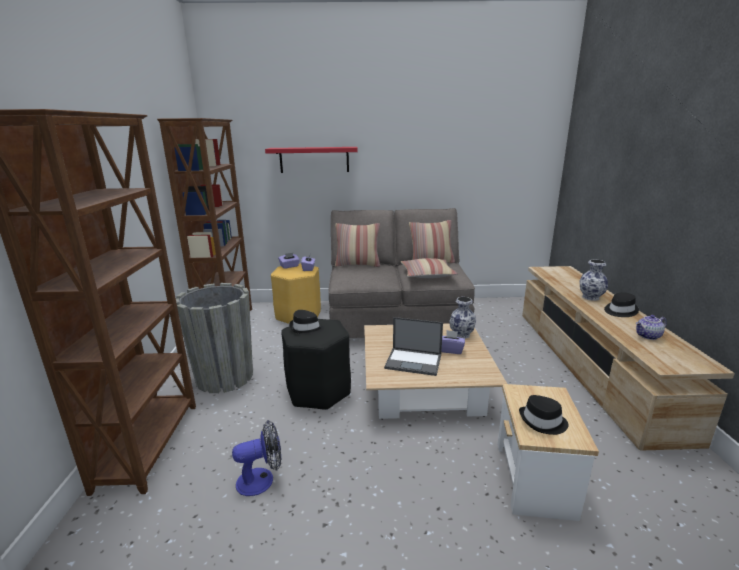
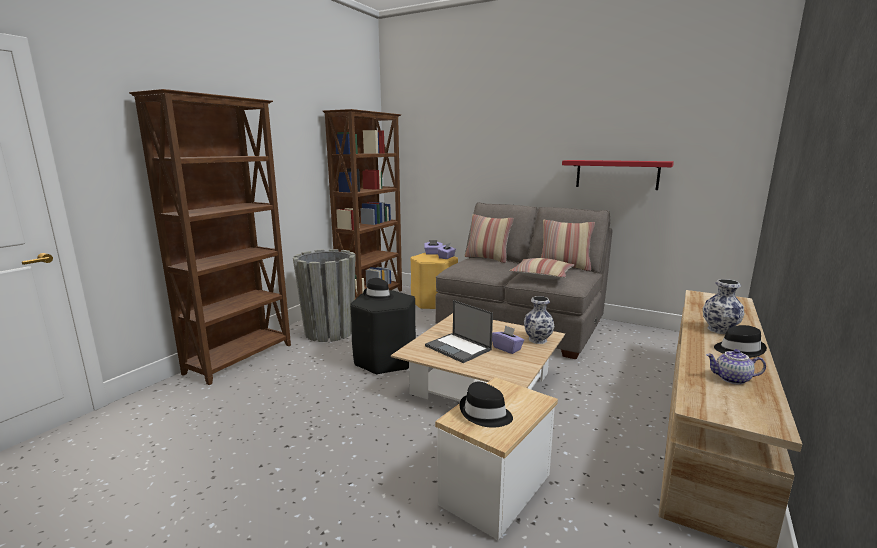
camera: 30 degrees right, 5 degrees down
fan [232,420,281,496] -> none
red shelf [265,147,358,173] -> red shelf moved to [562,160,674,190]

